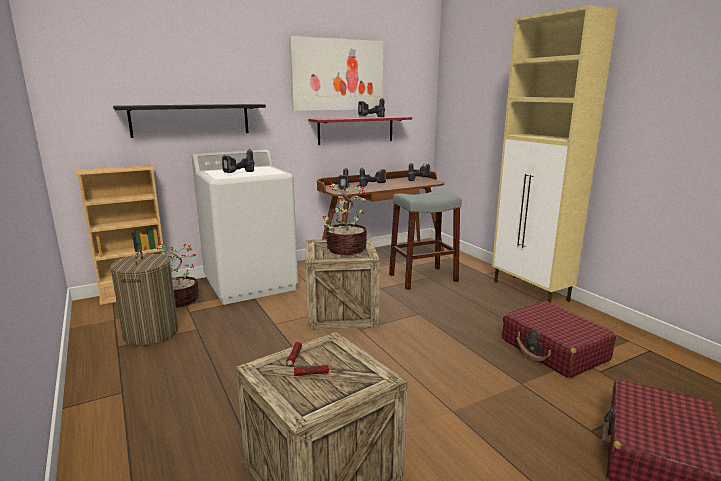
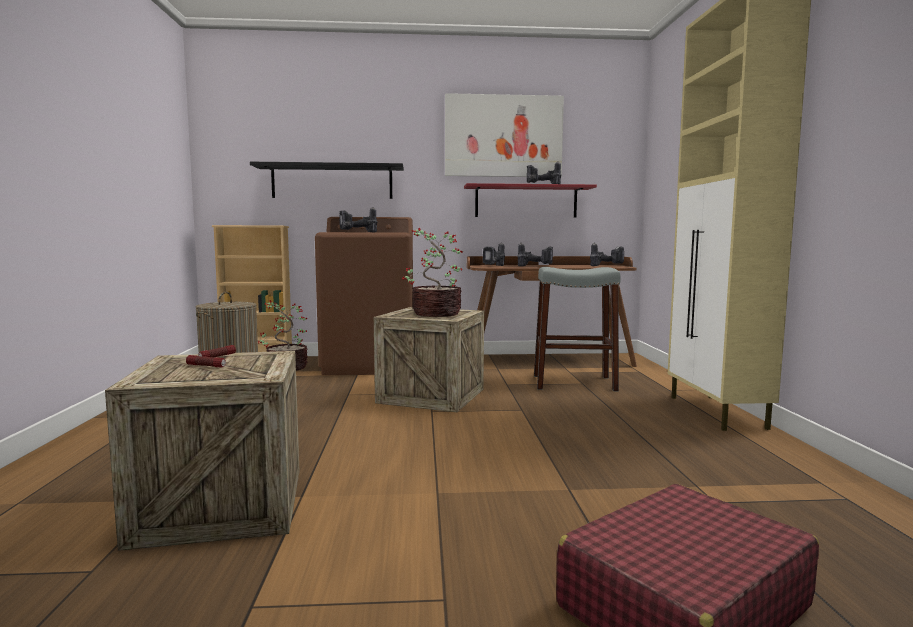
camera: 25 degrees right, 10 degrees down
white washing machine [192,150,298,305] -> brown washing machine [315,217,413,375]
red suitcase [502,301,616,378] -> none

